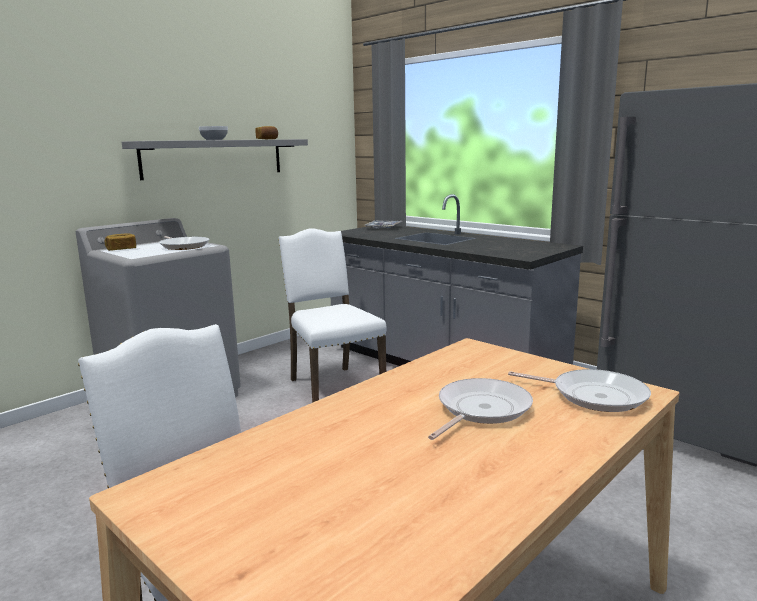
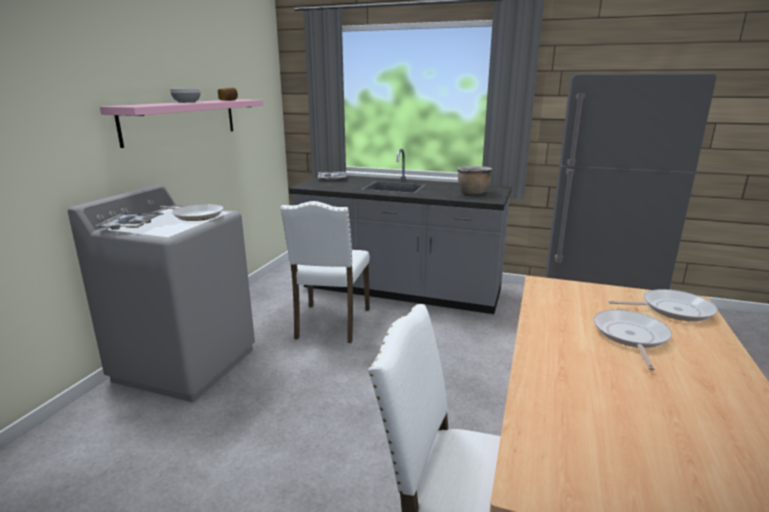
camera: 25 degrees left, 5 degrees up
bread [105,234,136,251] -> tray [95,212,163,230]
grey shelf [122,139,308,180] -> pink shelf [100,99,263,148]
white chair [278,228,387,403] -> white chair turned 120 degrees counterclockwise [280,201,370,343]
none -> brown cooking pot [457,166,492,195]

